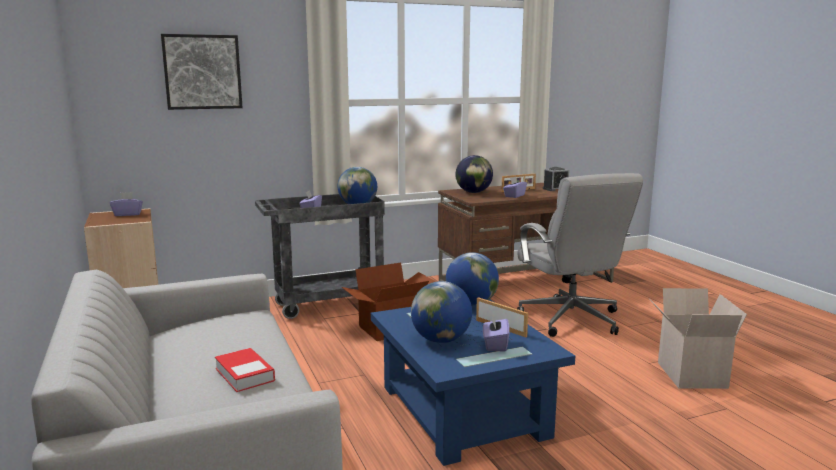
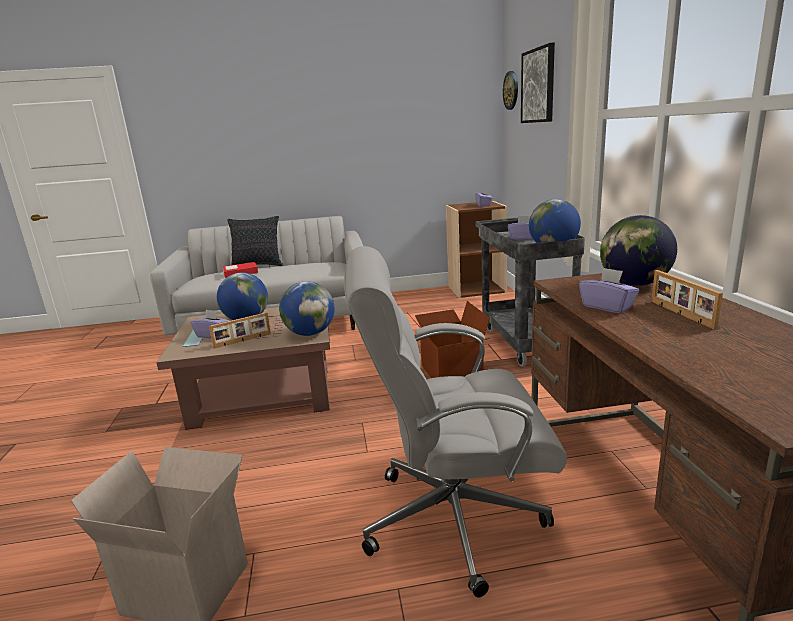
camera: 105 degrees right, 5 degrees up
blue coffee table [371,299,575,466] -> brown coffee table [156,307,330,430]
alarm clock [543,167,569,191] -> none
none -> black pillow [227,216,282,266]
none -> wall clock [503,71,518,110]

